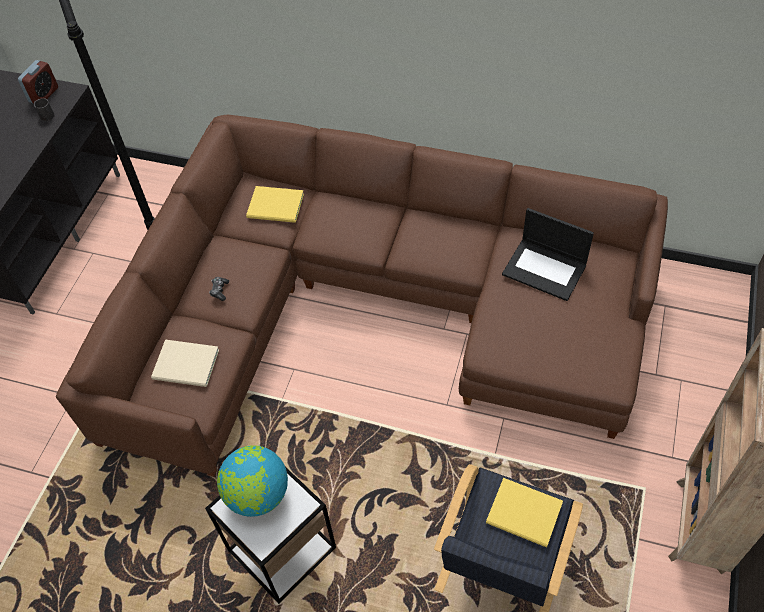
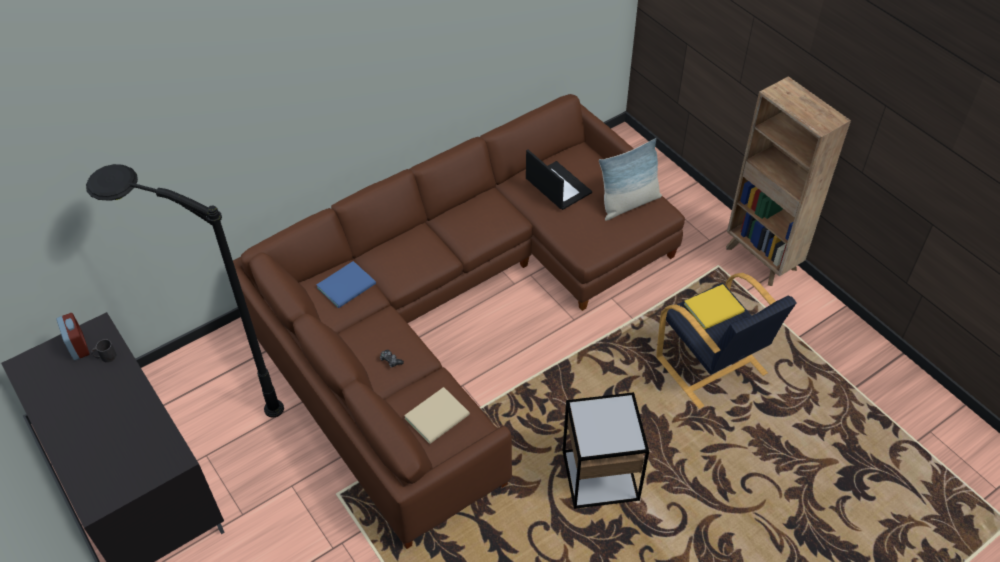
camera: 55 degrees left, 5 degrees down
globe [217,445,288,517] -> none
yellow book [246,186,304,223] -> blue book [317,261,376,308]
laptop [502,208,594,301] -> laptop turned 105 degrees counterclockwise [526,149,592,210]
none -> pillow [599,138,662,221]

